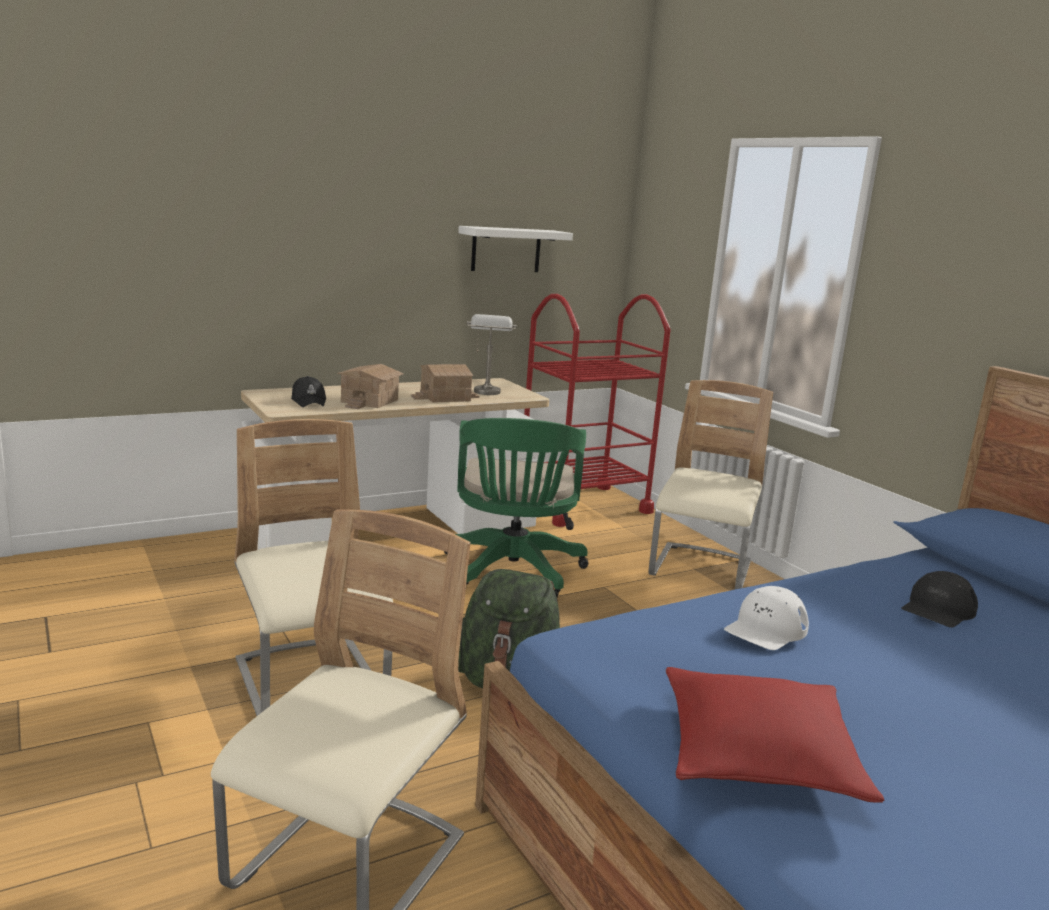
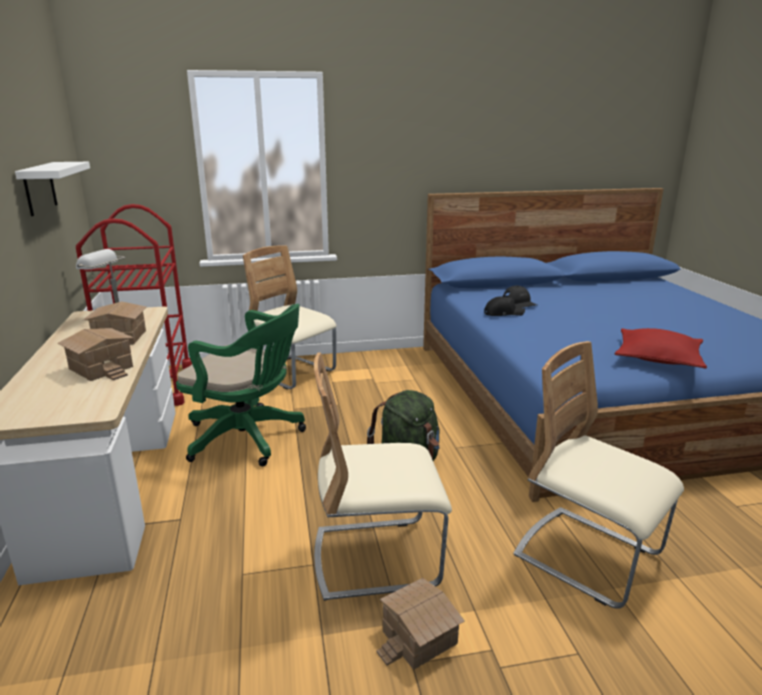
camera: 70 degrees left, 5 degrees up
black cap [291,376,326,407] -> black cap moved to [484,296,525,316]
white cap [724,586,809,650] -> none
none -> toy house [377,578,465,670]

